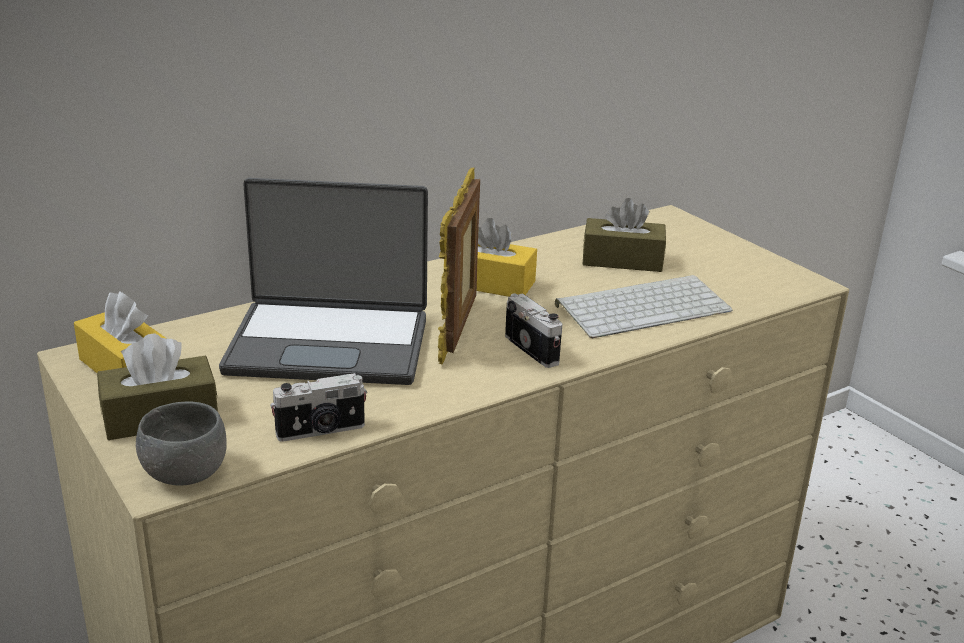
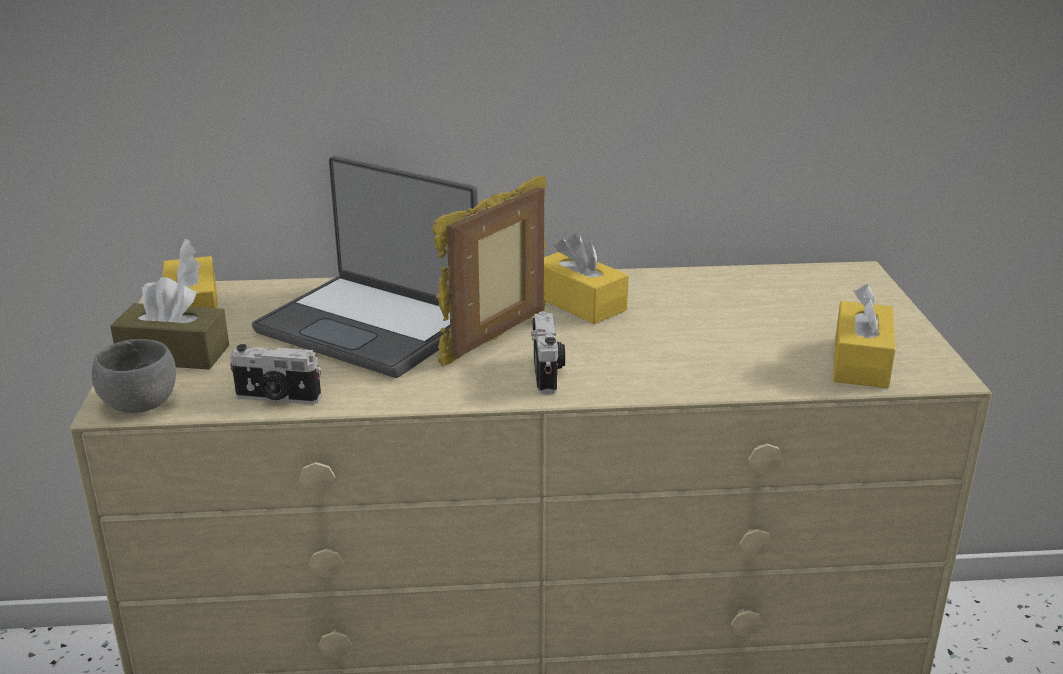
camera: 30 degrees right, 0 degrees up
keyboard [555,275,733,338] -> none
brown tissue box [582,198,666,272] -> none
none -> yellow tissue box [833,284,895,388]

